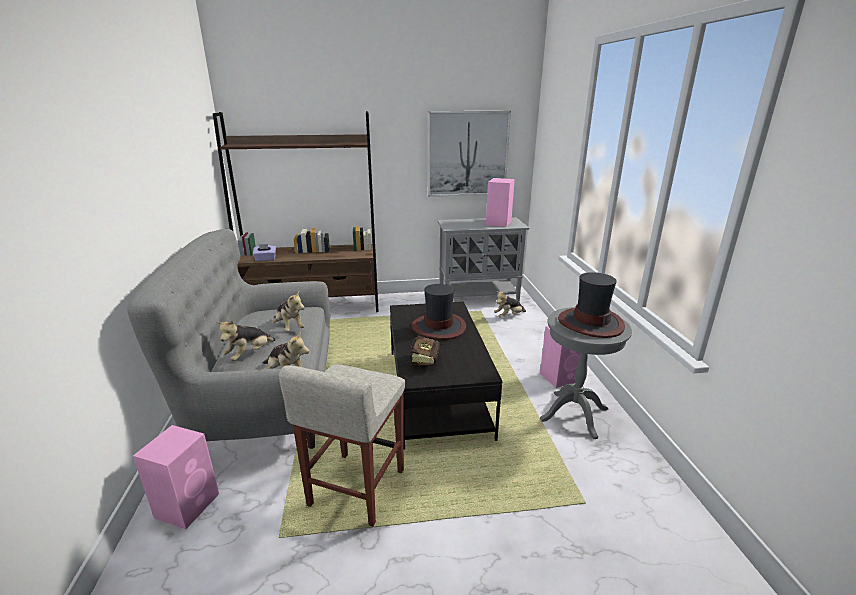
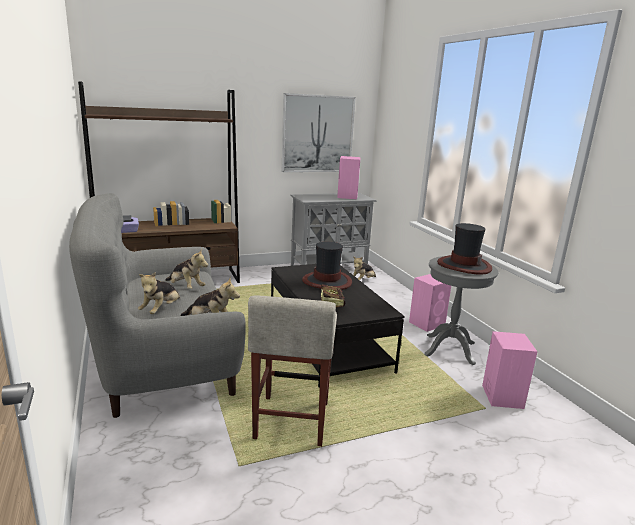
camera: 15 degrees left, 5 degrees down
pink speaker [133,425,219,529] -> pink speaker moved to [482,331,537,409]

